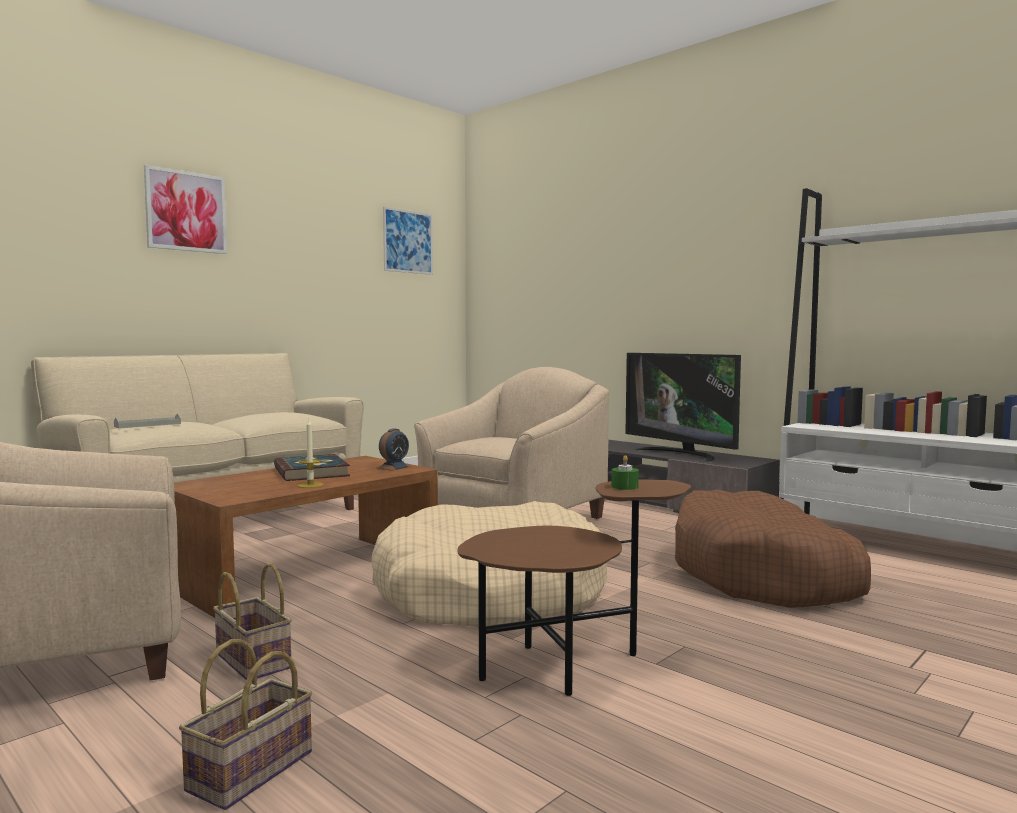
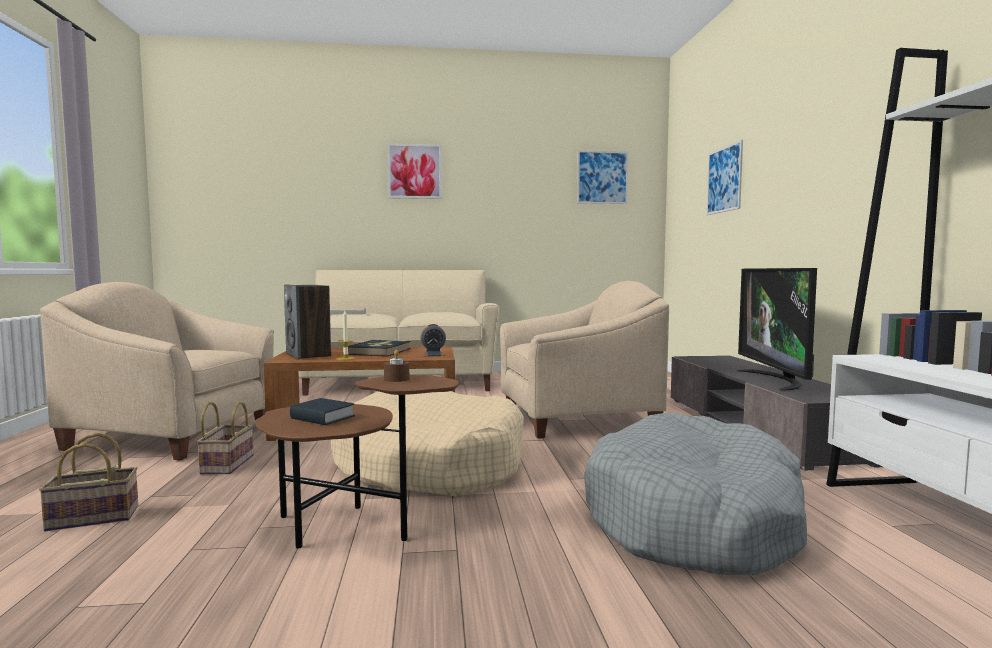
camera: 40 degrees right, 0 degrees up
green candle [612,455,639,490] -> brown candle [384,349,409,382]
brown dog bed [675,489,871,608] -> grey dog bed [584,412,807,576]
none -> speaker [284,285,331,359]
none -> book [289,398,355,425]
none -> picture [706,140,743,215]

